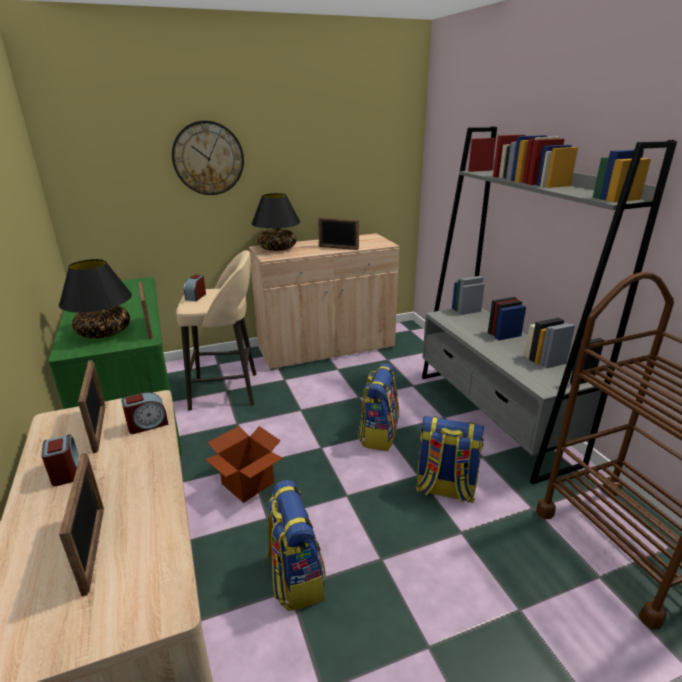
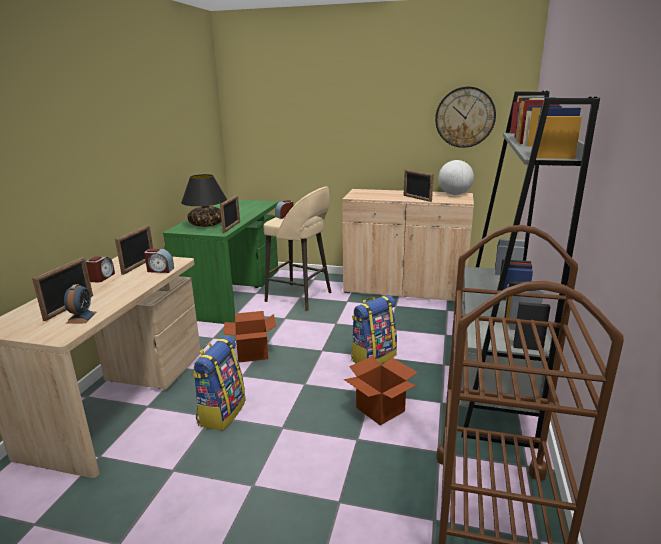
camera: 35 degrees right, 5 degrees down
wall clock [172,121,244,195] -> wall clock moved to [435,86,496,148]
black table lamp [251,193,300,251] -> none
backpack [416,416,485,503] -> cardboard box [344,356,418,425]
none -> alarm clock [64,284,97,324]
none -> globe [438,160,474,195]

